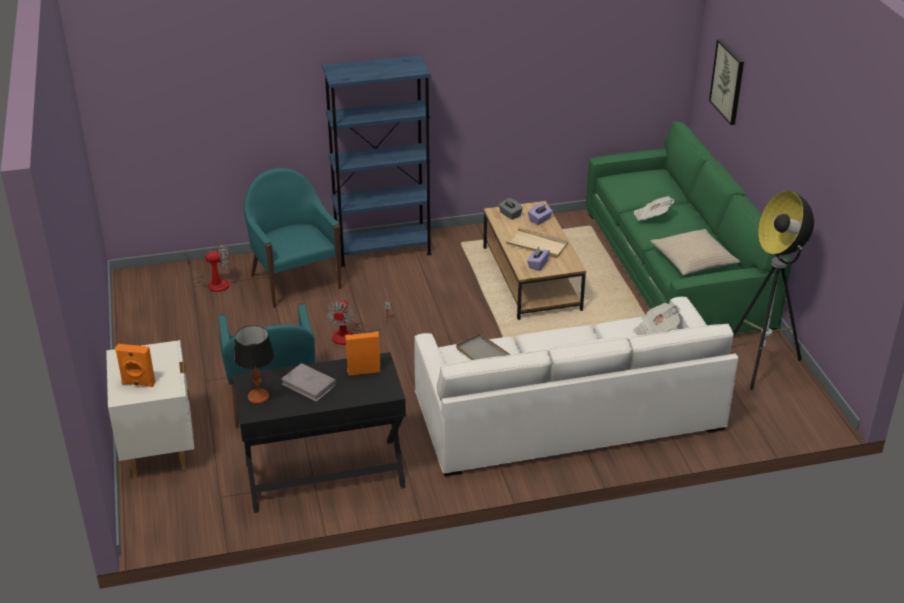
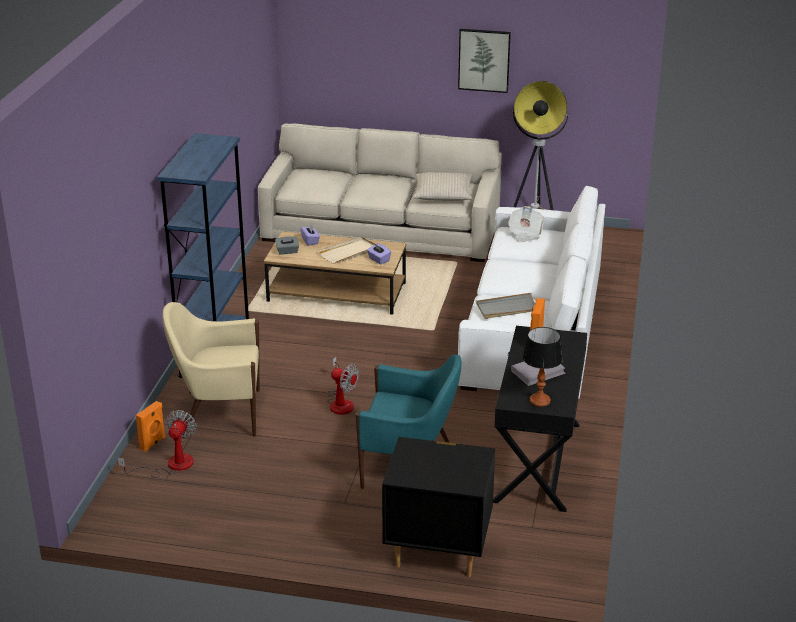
camera: 65 degrees left, 5 degrees down
white nightstand [106,340,195,478] -> black nightstand [382,437,495,577]
orange speaker [115,344,155,387] -> orange speaker moved to [136,401,165,452]
turquoise armchair [243,168,341,308] -> beige armchair [162,302,260,438]
green sofa [586,121,792,334] -> beige sofa [258,124,502,262]
newspaper [634,196,674,221] -> none
picture [709,39,744,125] -> picture moved to [458,29,511,93]

